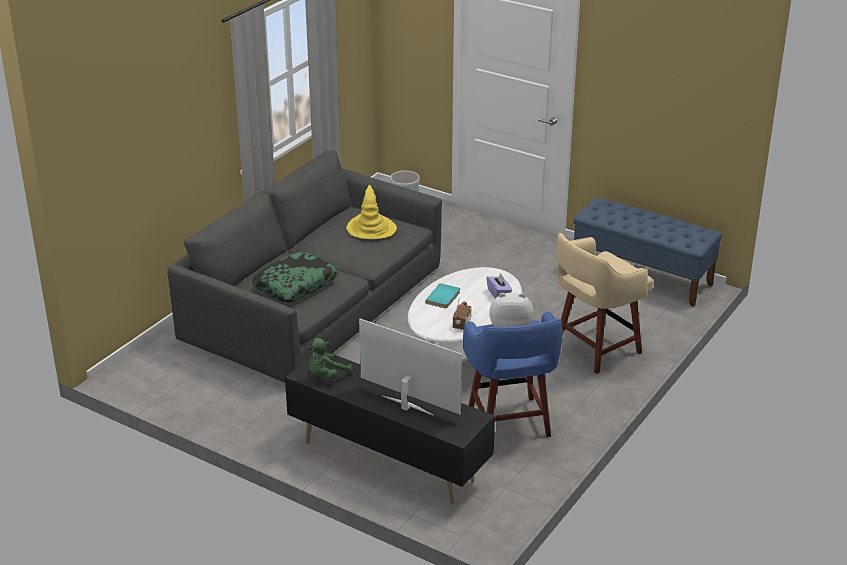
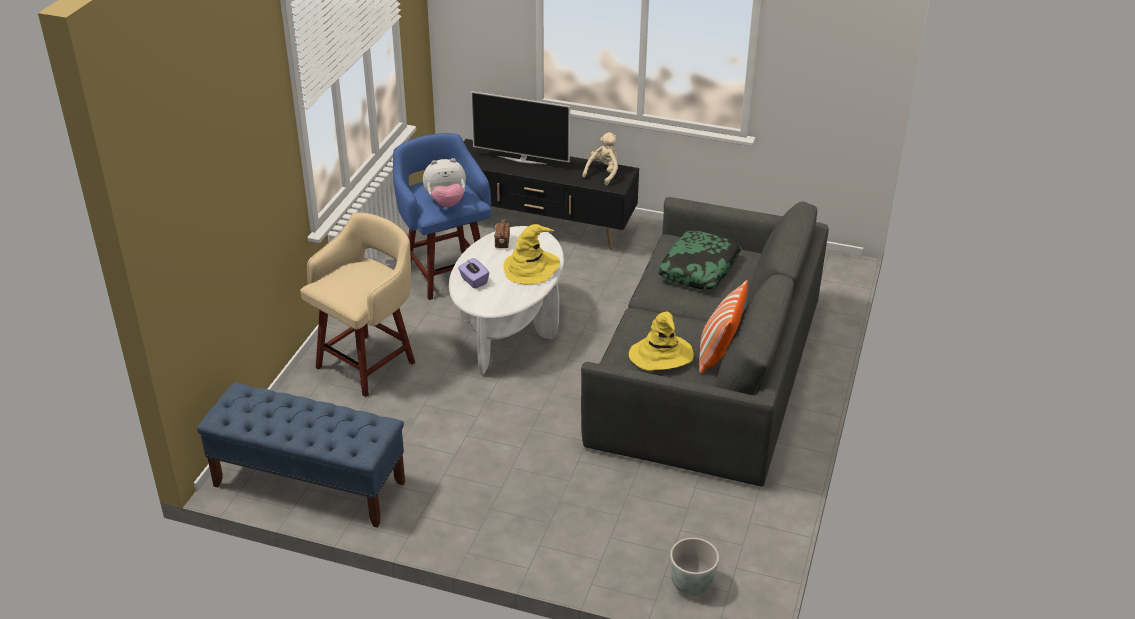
camera: 165 degrees right, 5 degrees up
green plush toy [309,338,353,379] -> beige plush toy [582,132,618,186]
turquoise book [425,283,460,308] -> yellow hat [503,224,560,284]
none -> pillow [699,280,748,373]

